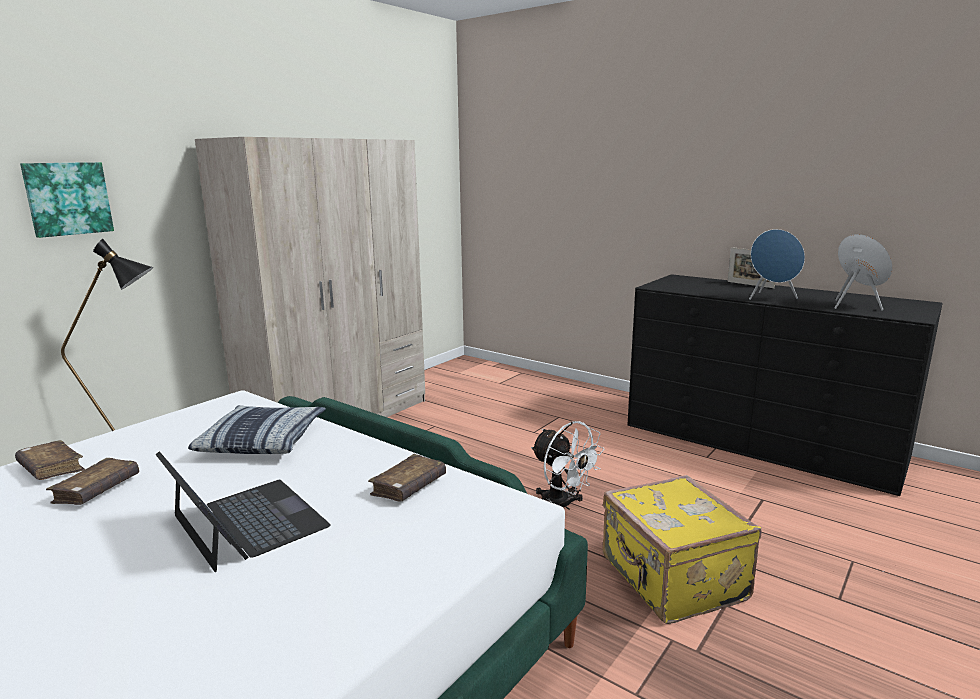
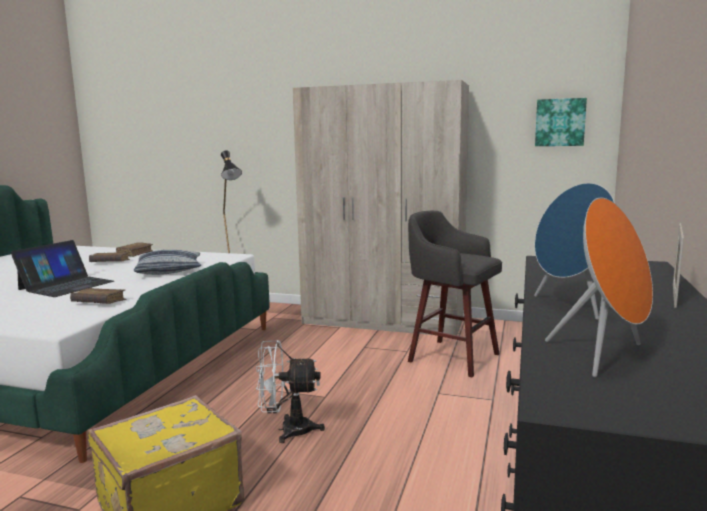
camera: 70 degrees right, 5 degrees down
picture [20,162,114,238] -> picture moved to [535,98,587,146]
white fan [531,421,605,510] -> white fan turned 60 degrees clockwise [256,340,325,443]
none -> grey stool [408,211,502,377]

